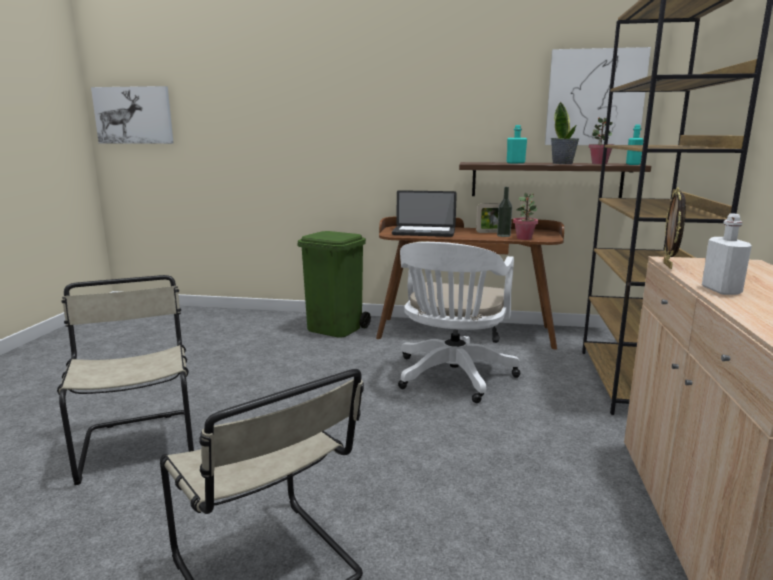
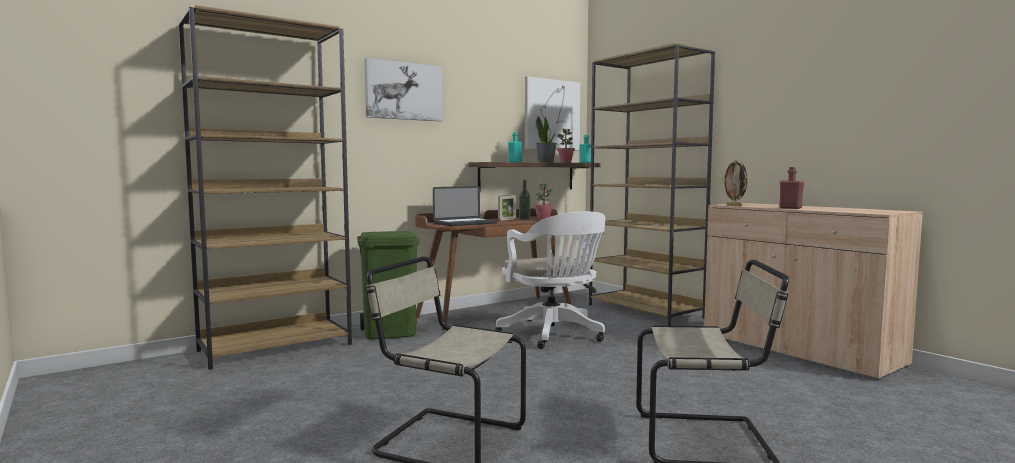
camera: 45 degrees left, 10 degrees down
picture [91,86,174,144] -> picture moved to [364,58,443,121]
white bottle [702,214,752,295] -> red bottle [779,167,804,209]
none -> brown bookcase [178,5,352,370]

